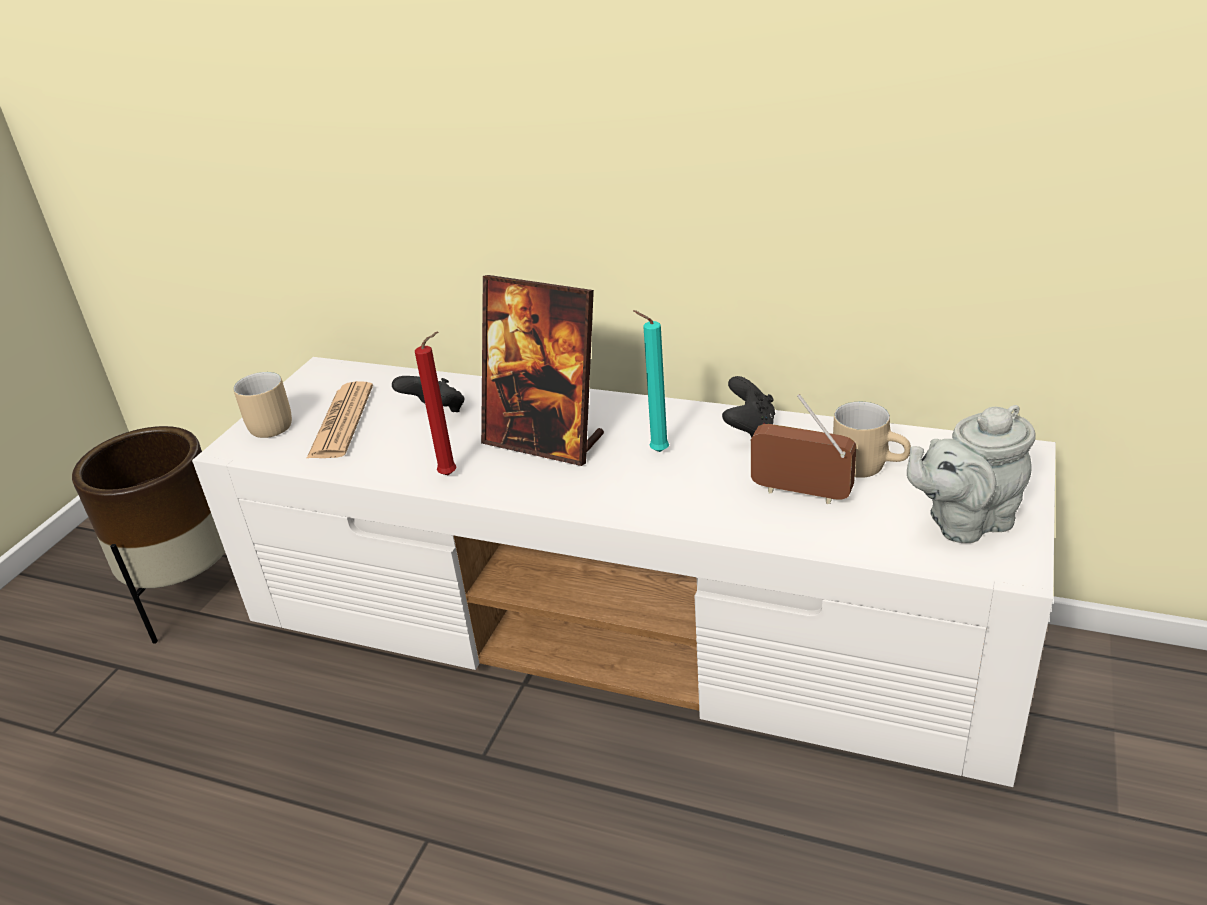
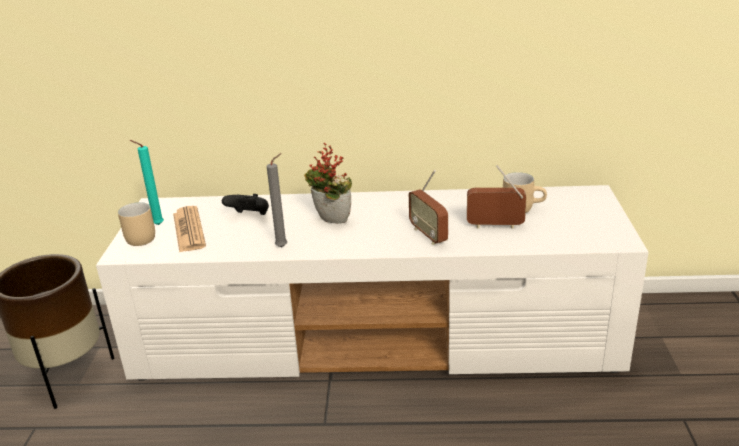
camera: 20 degrees left, 5 degrees down
red candle [415,332,457,475] -> grey candle [267,153,287,247]
picture frame [481,275,604,466] -> potted plant [304,142,352,224]
turquoise candle [633,310,669,452] -> turquoise candle moved to [130,140,164,225]
black game controller [722,376,775,438] -> none
grey teapot [907,405,1036,543] -> none
none -> radio [409,170,448,245]

